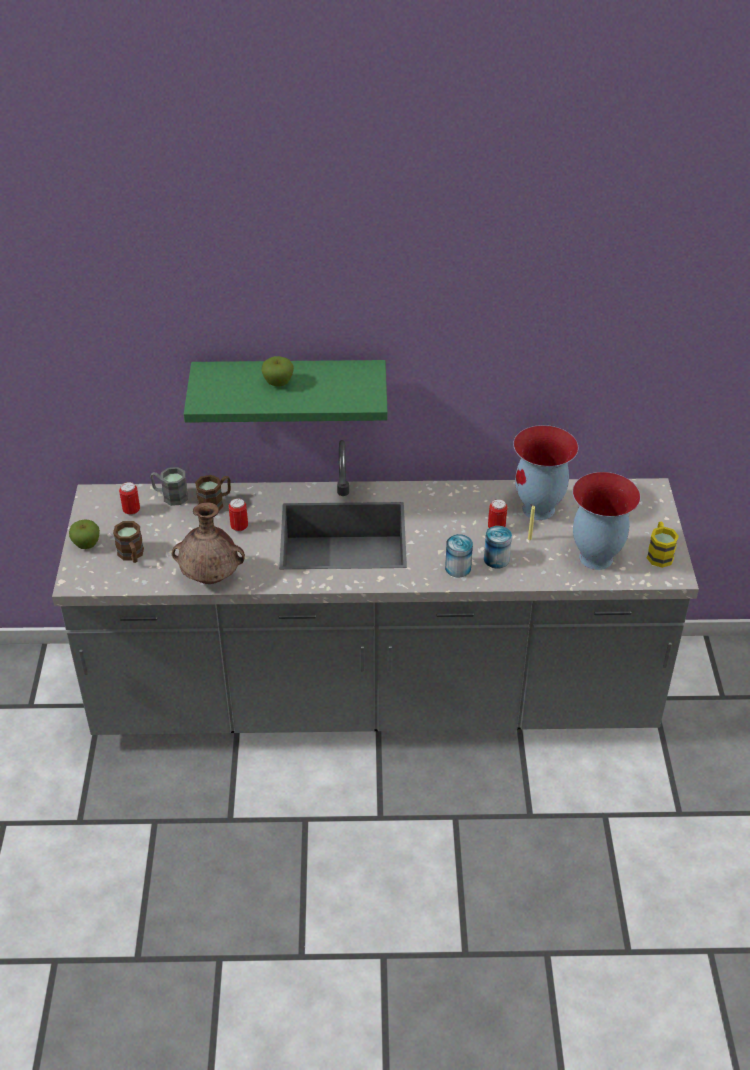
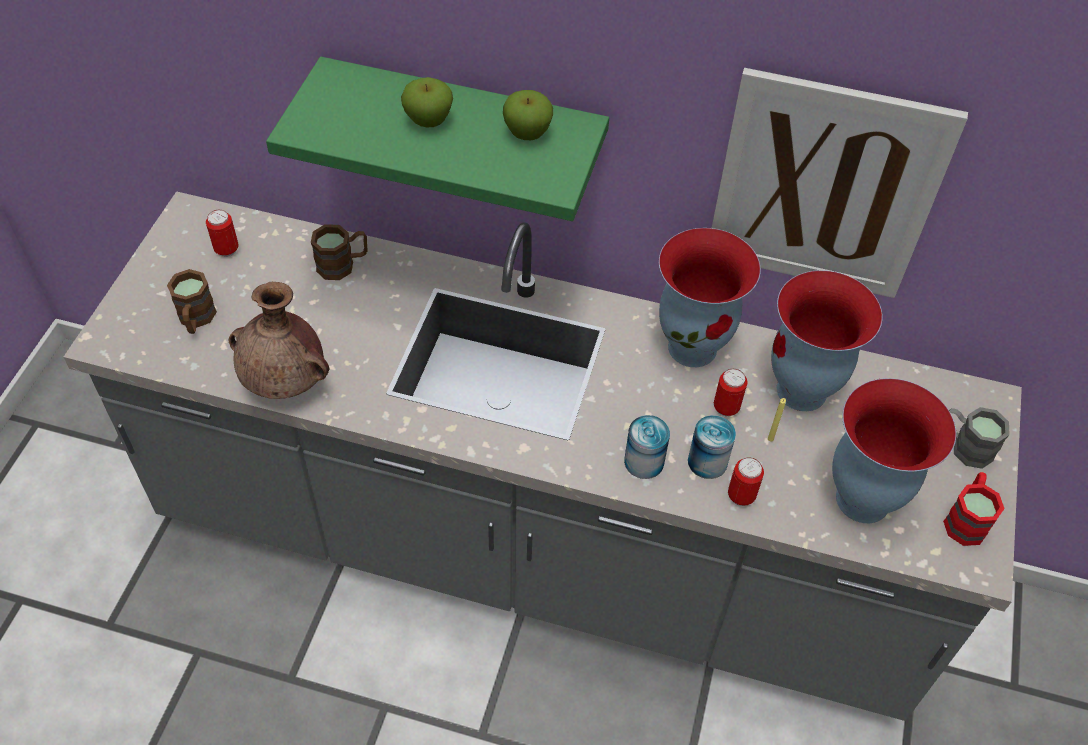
camera: 15 degrees right, 10 degrees up
apple [69,519,100,549] -> apple moved to [503,90,553,140]
grey mug [150,467,188,506] -> grey mug moved to [949,407,1010,469]
can [229,498,248,532] -> can moved to [728,457,764,506]
yellow mug [647,522,679,568] -> red mug [943,472,1005,546]
none -> vase [659,228,761,367]
none -> picture [712,68,968,298]

